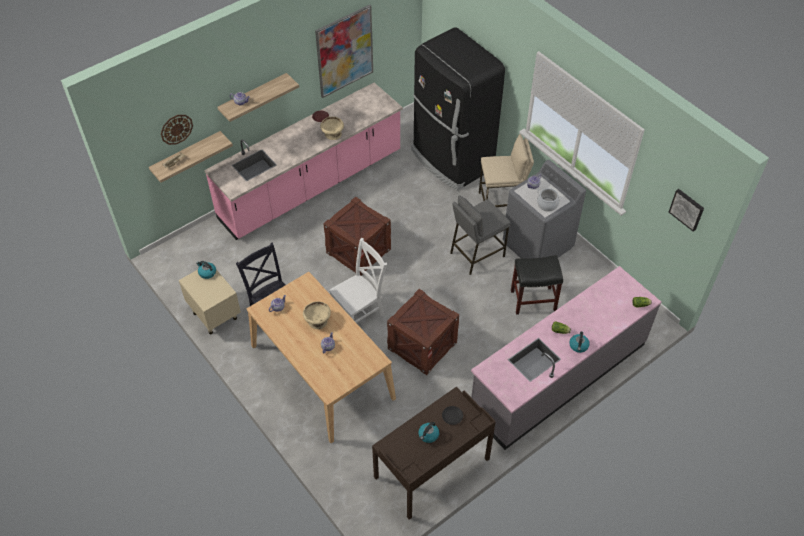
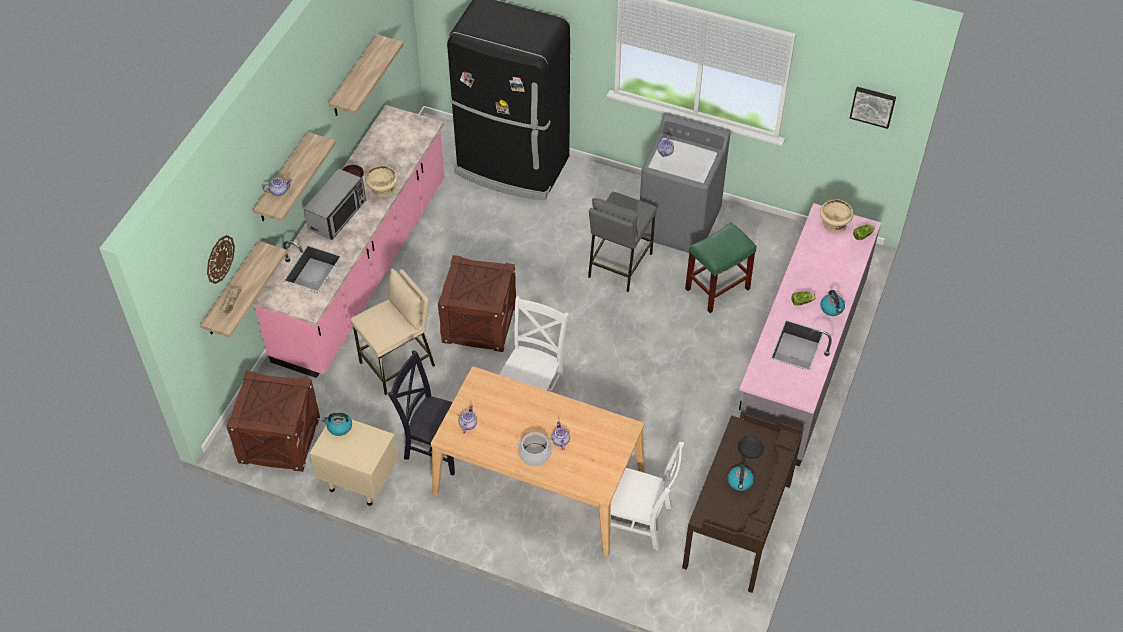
camera: 30 degrees left, 0 degrees up
beige bowl [303,301,331,329] -> beige bowl moved to [820,199,854,233]
picture [315,5,373,98] -> shelf [328,35,404,116]
crate [387,289,459,375] -> crate moved to [226,371,320,472]
beige stool [479,134,534,207] -> beige stool moved to [350,268,435,395]
black stool [511,255,563,315] -> green stool [685,223,756,313]
cooking pot [537,188,561,211] -> cooking pot moved to [517,432,553,466]
none -> microwave [304,168,366,240]
none -> white chair [610,442,684,551]

